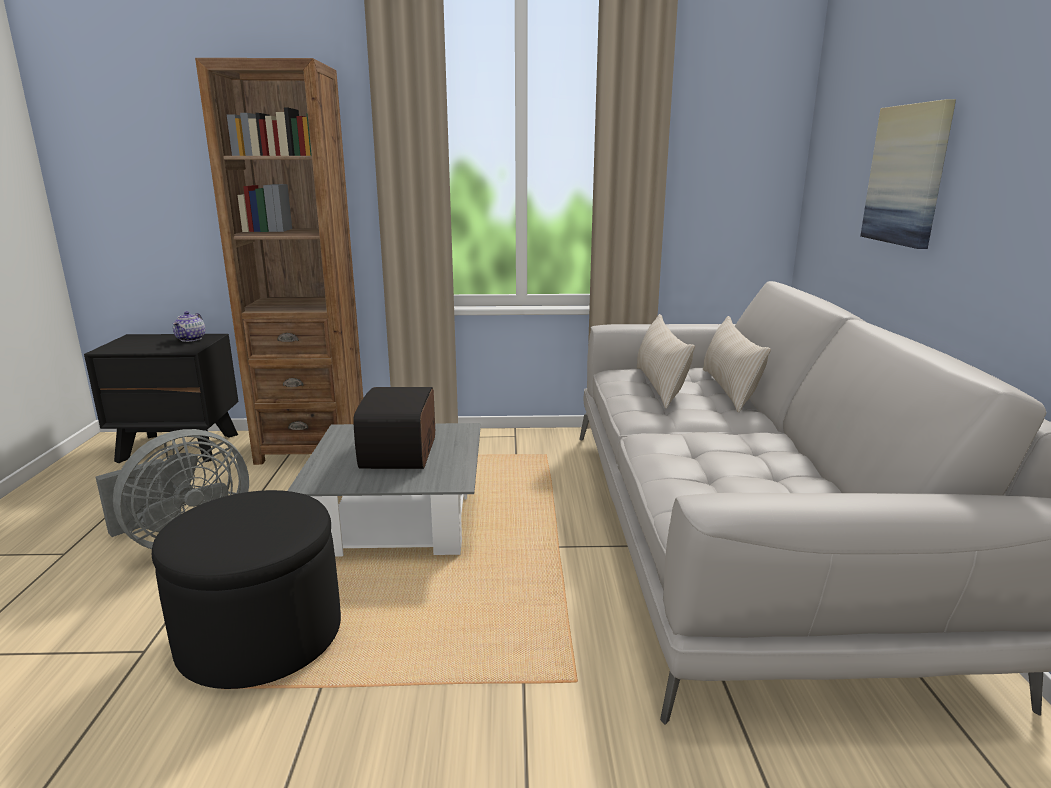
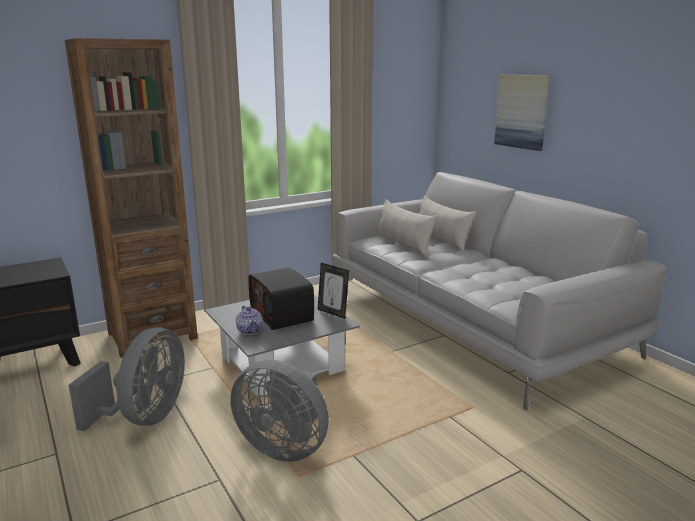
camera: 30 degrees left, 0 degrees up
black ottoman [152,490,341,689] -> grey fan [230,360,329,462]
teapot [173,311,205,342] -> teapot moved to [236,305,263,335]
none -> picture frame [318,263,349,319]

